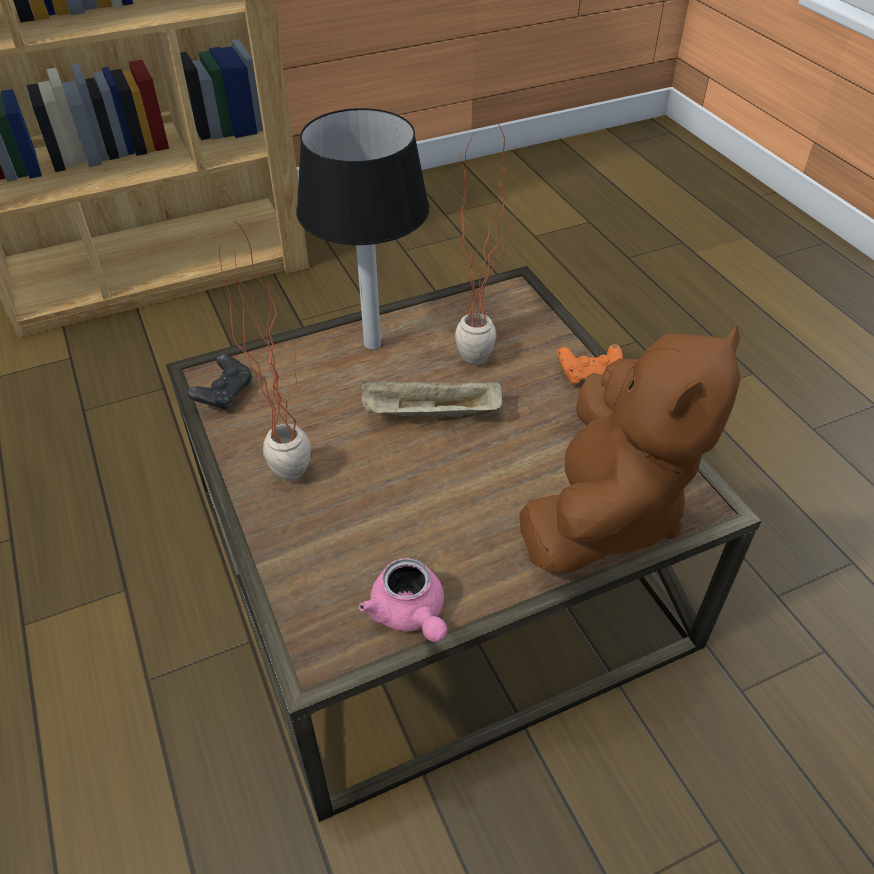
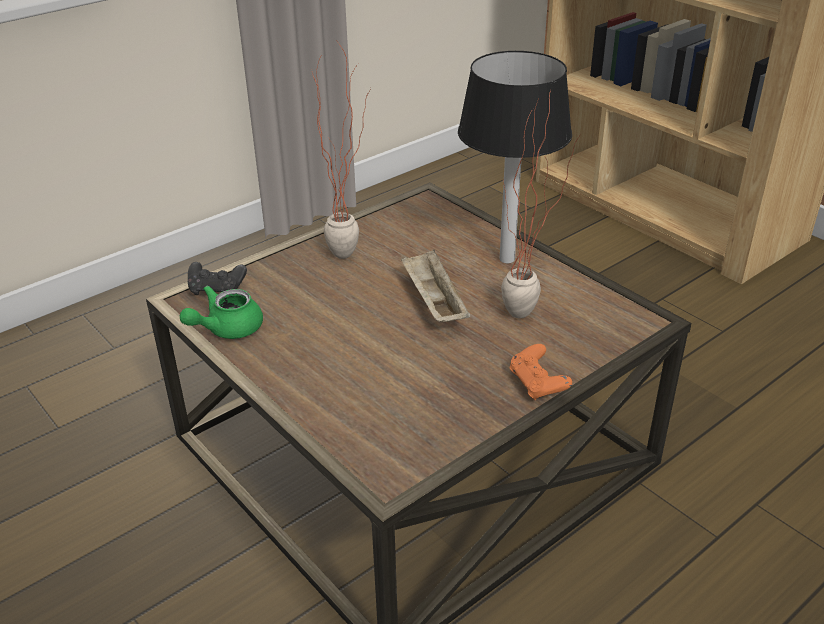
camera: 75 degrees right, 10 degrees down
black game controller [187,355,252,411] -> black game controller moved to [188,262,247,295]
pink teapot [359,558,447,642] -> green teapot [180,285,263,339]
brown plush toy [519,326,741,572] -> none

